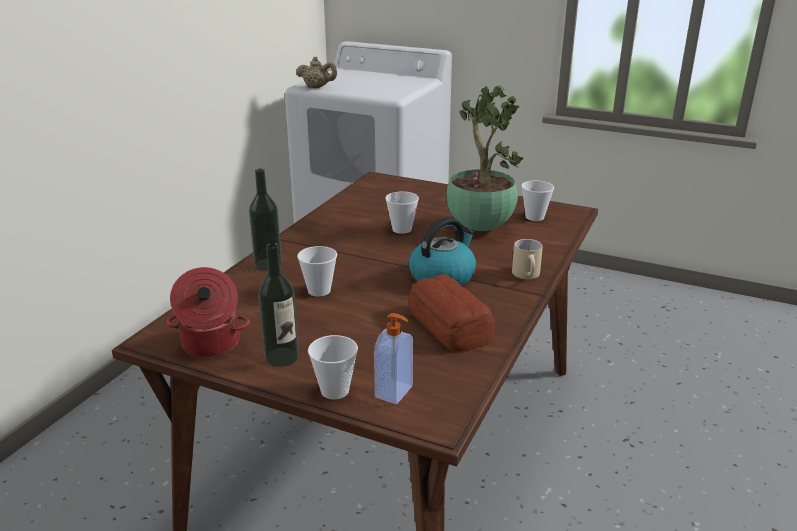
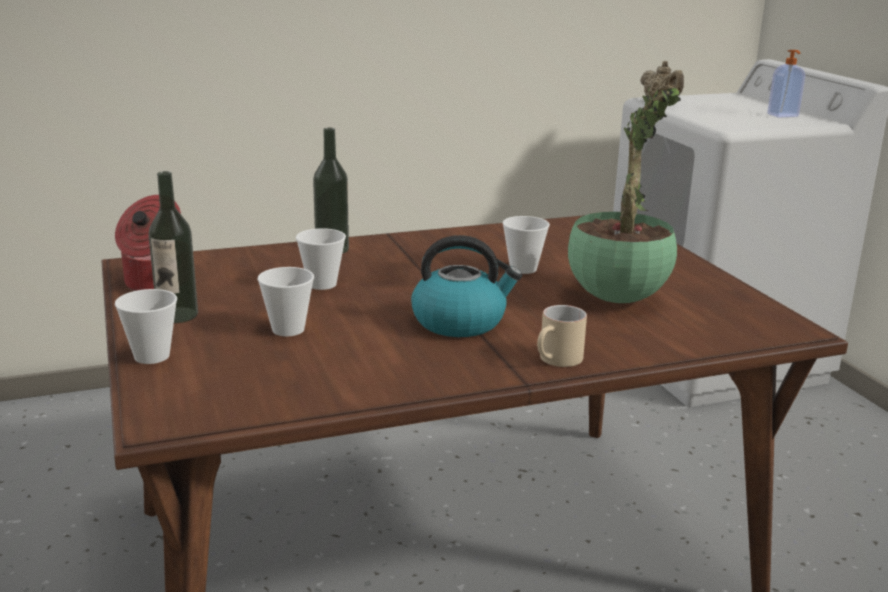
camera: 45 degrees right, 5 degrees down
soap dispenser [374,313,413,404] -> soap dispenser moved to [767,50,805,118]
bread [408,274,495,352] -> none
cup [521,181,554,221] -> cup moved to [258,267,314,336]

